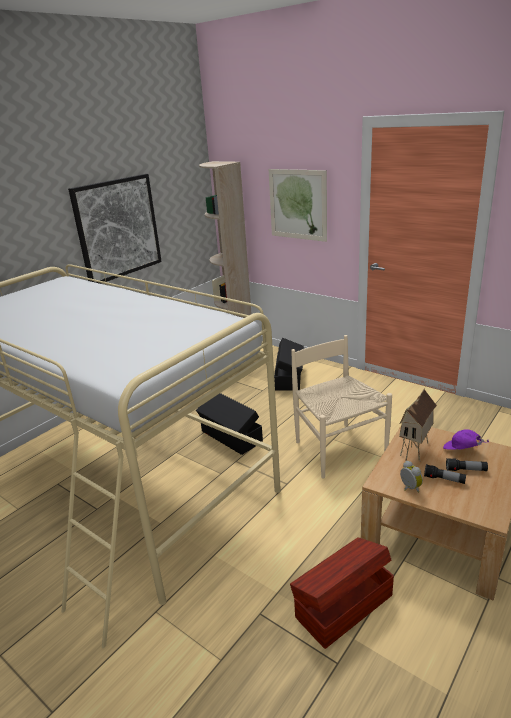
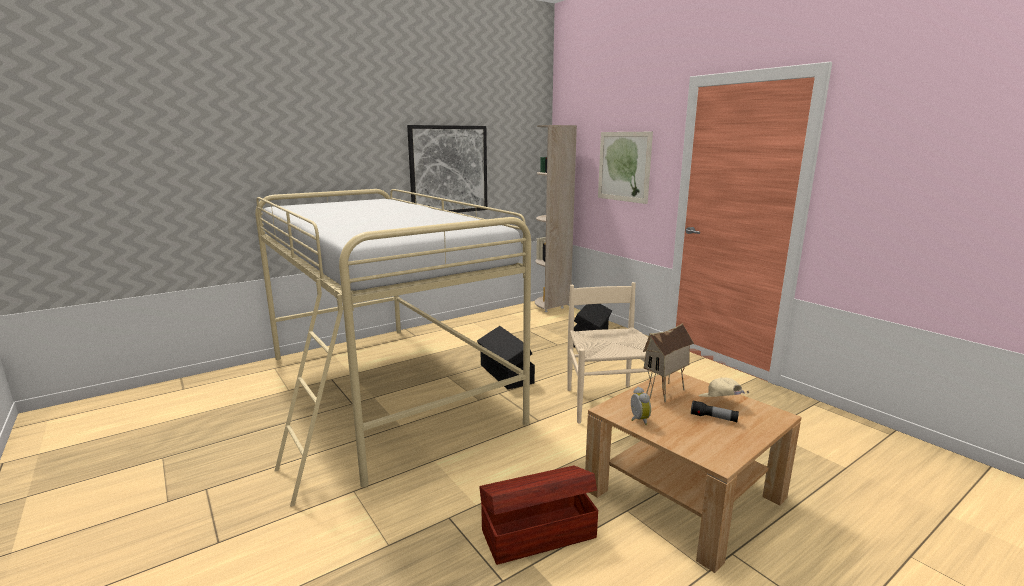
camera: 15 degrees right, 10 degrees down
flashlight [424,464,466,484] -> none
purple cap [443,429,489,450] -> beige cap [699,377,750,397]

